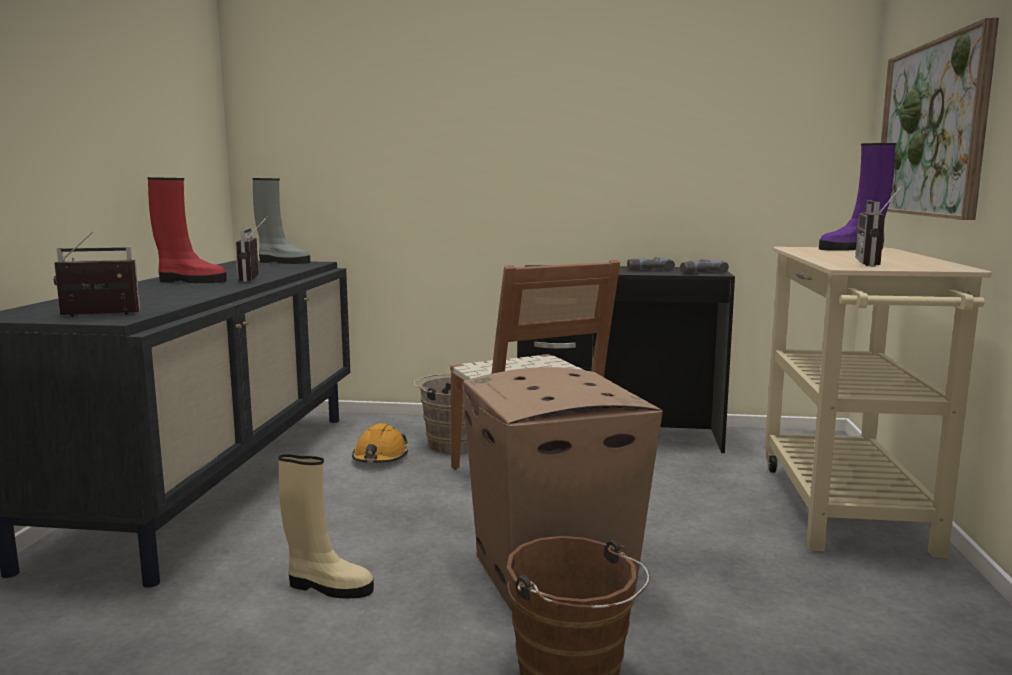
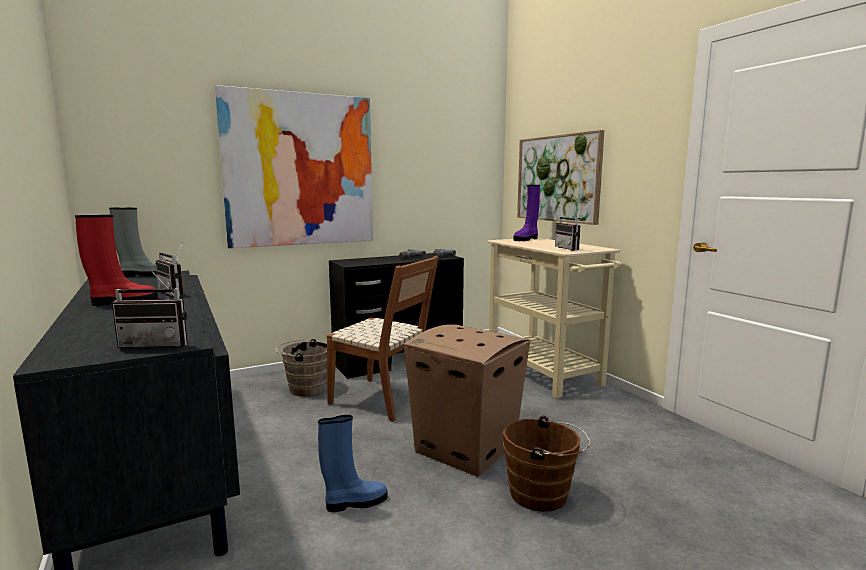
camera: 35 degrees left, 0 degrees up
radio [54,231,141,317] -> radio turned 135 degrees counterclockwise [112,269,188,349]
beige boot [278,454,374,599] -> blue boot [318,415,388,512]
orange hard hat [352,423,408,463] -> none
none -> picture [215,85,373,248]

